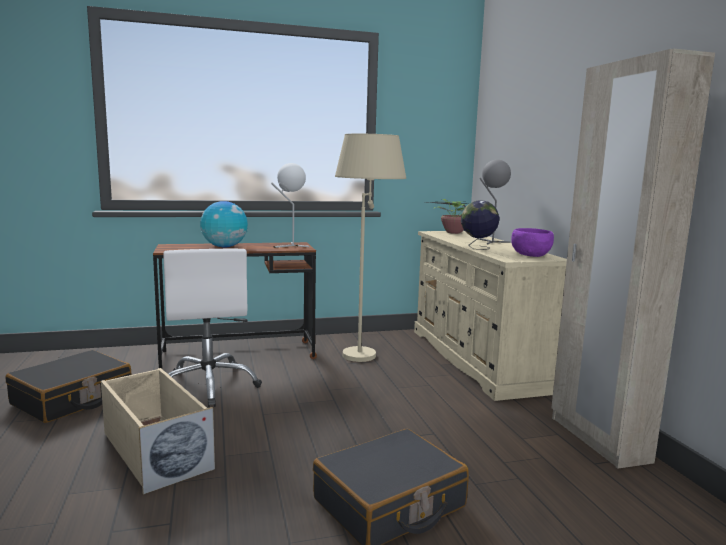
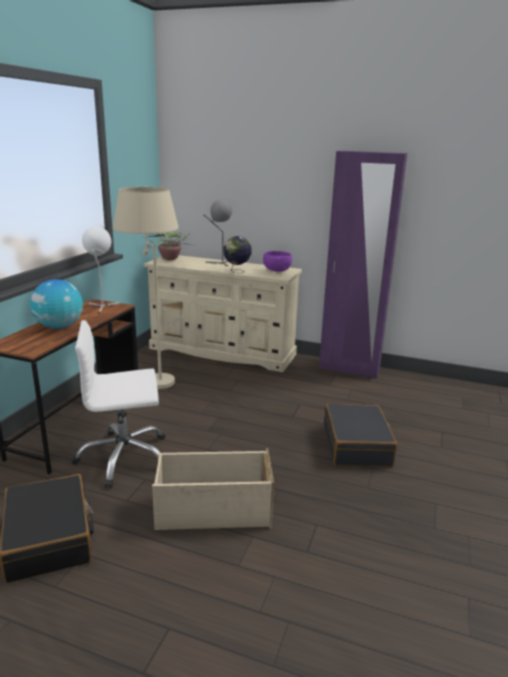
camera: 55 degrees left, 10 degrees up
white office chair [163,249,262,407] -> white office chair turned 150 degrees clockwise [72,320,166,488]
beige wardrobe [551,49,715,469] -> purple wardrobe [319,151,407,378]

